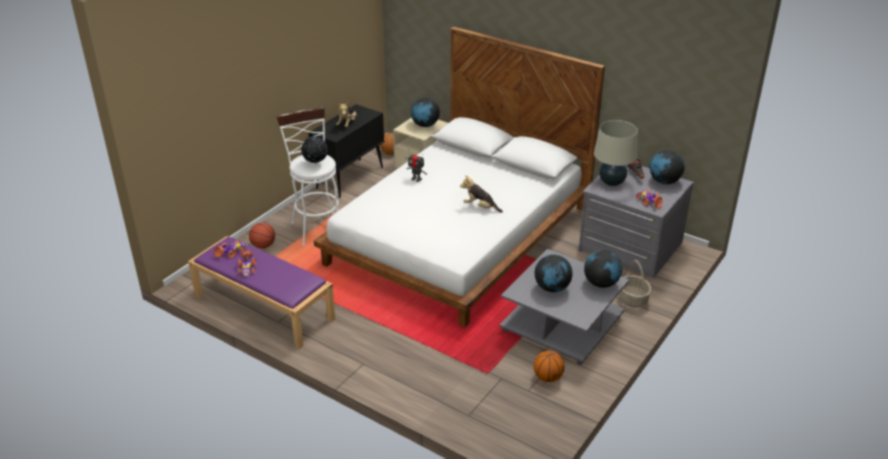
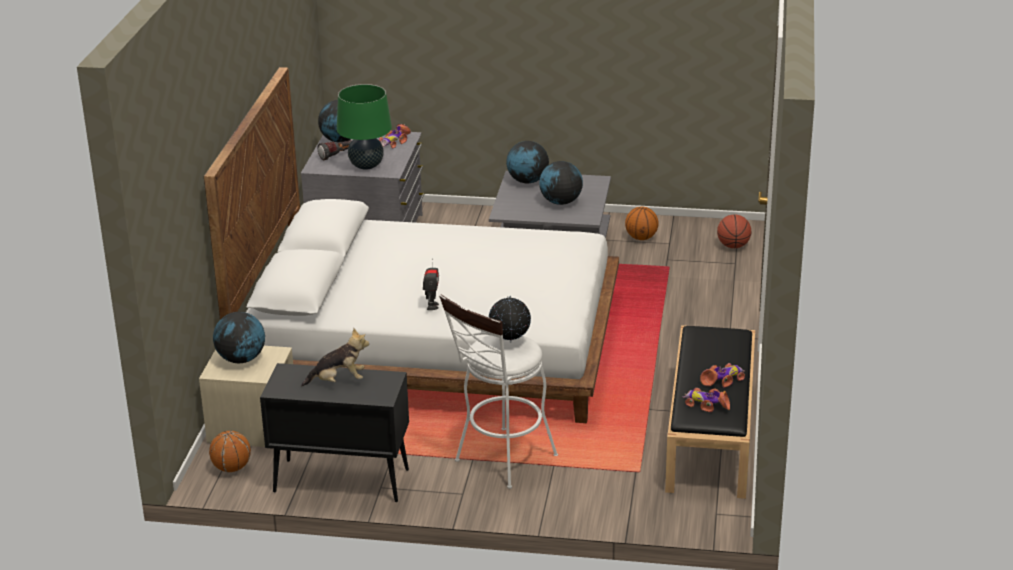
camera: 115 degrees left, 5 degrees down
purple bench [188,236,335,349] -> black bench [665,325,755,499]
basketball [249,223,275,249] -> basketball moved to [717,214,751,248]
plush toy [460,175,503,213] -> none
beige table lamp [594,120,638,186] -> green table lamp [337,84,392,170]
basket [619,260,651,308] -> none

